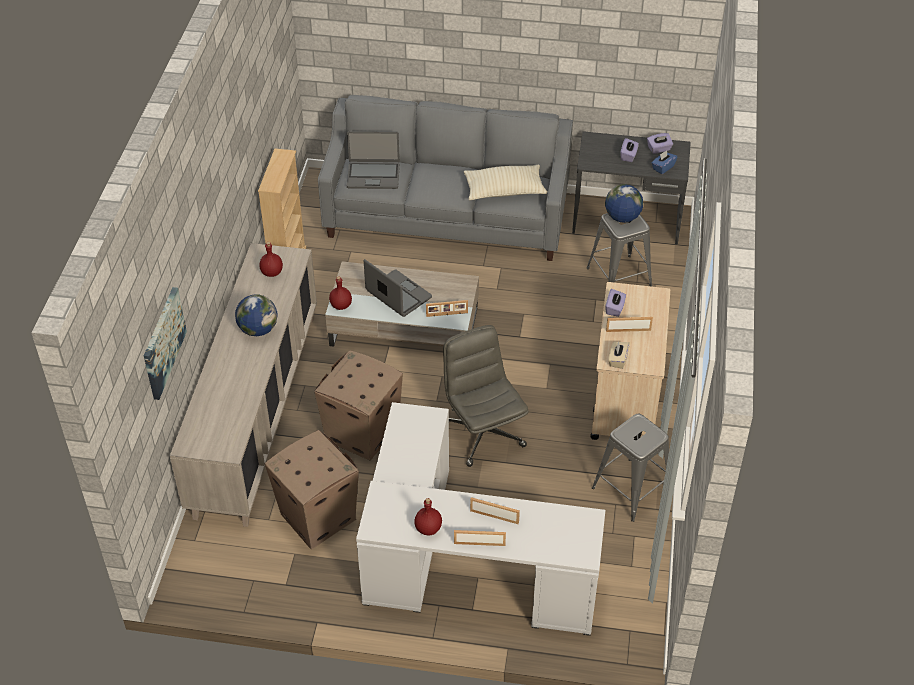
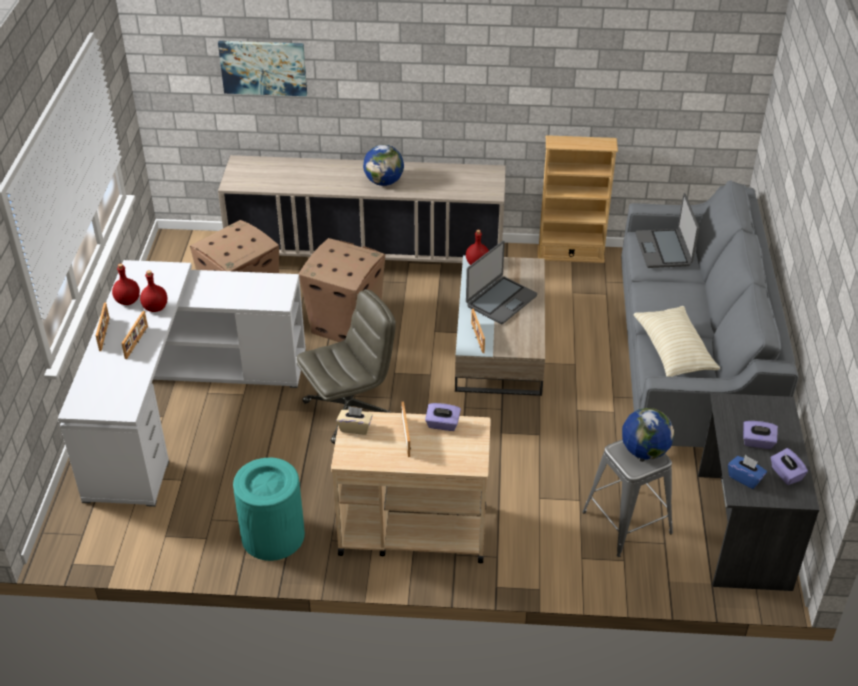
camera: 85 degrees right, 5 degrees down
red bottle [259,242,283,277] -> red bottle moved to [140,270,167,312]
grey stool [592,414,669,522] -> turquoise trash can [233,458,305,561]

